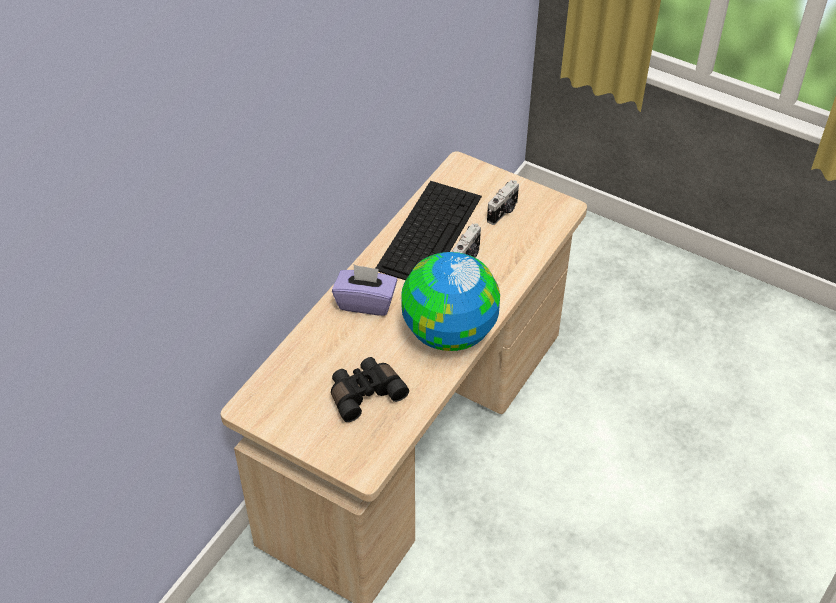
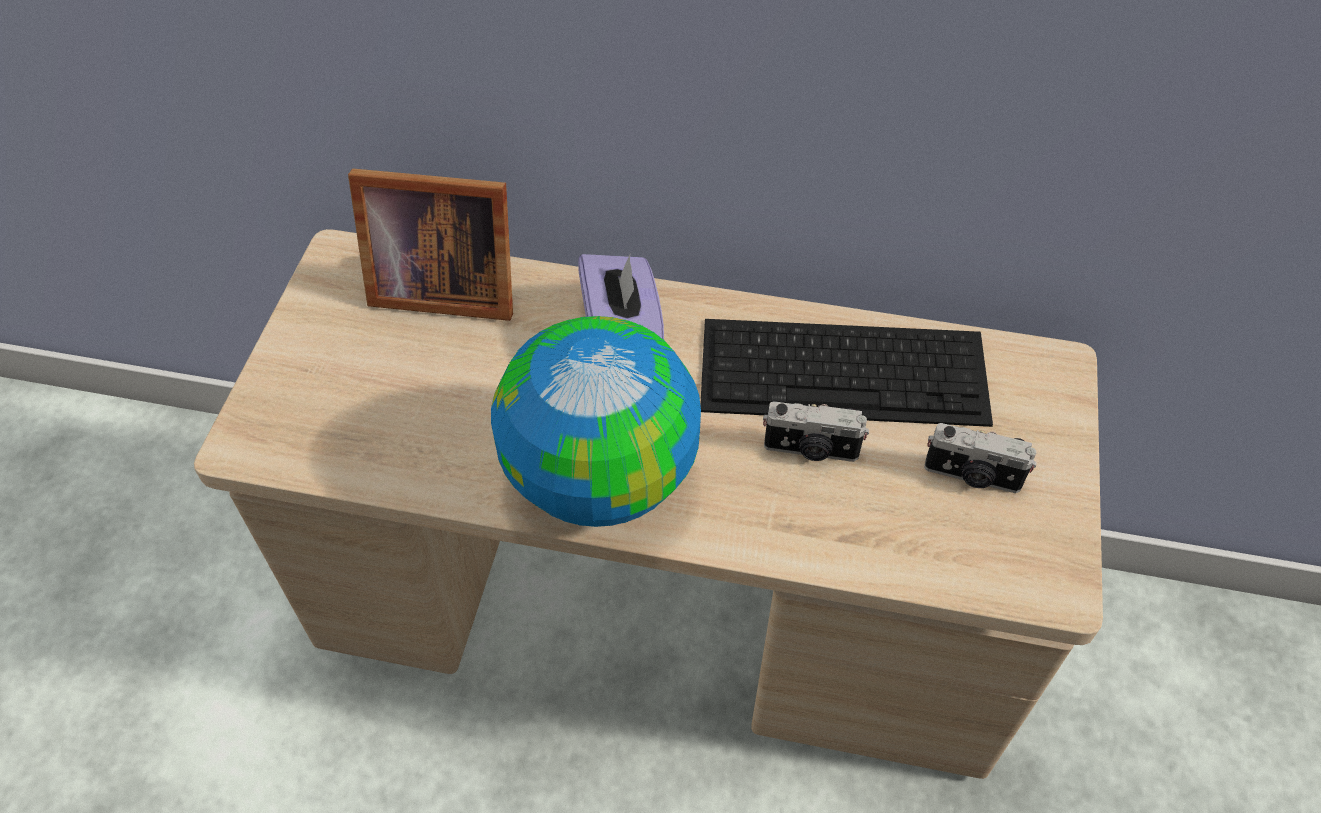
camera: 70 degrees right, 5 degrees up
black binoculars [331,357,409,422] -> none
none -> picture frame [348,169,513,321]

